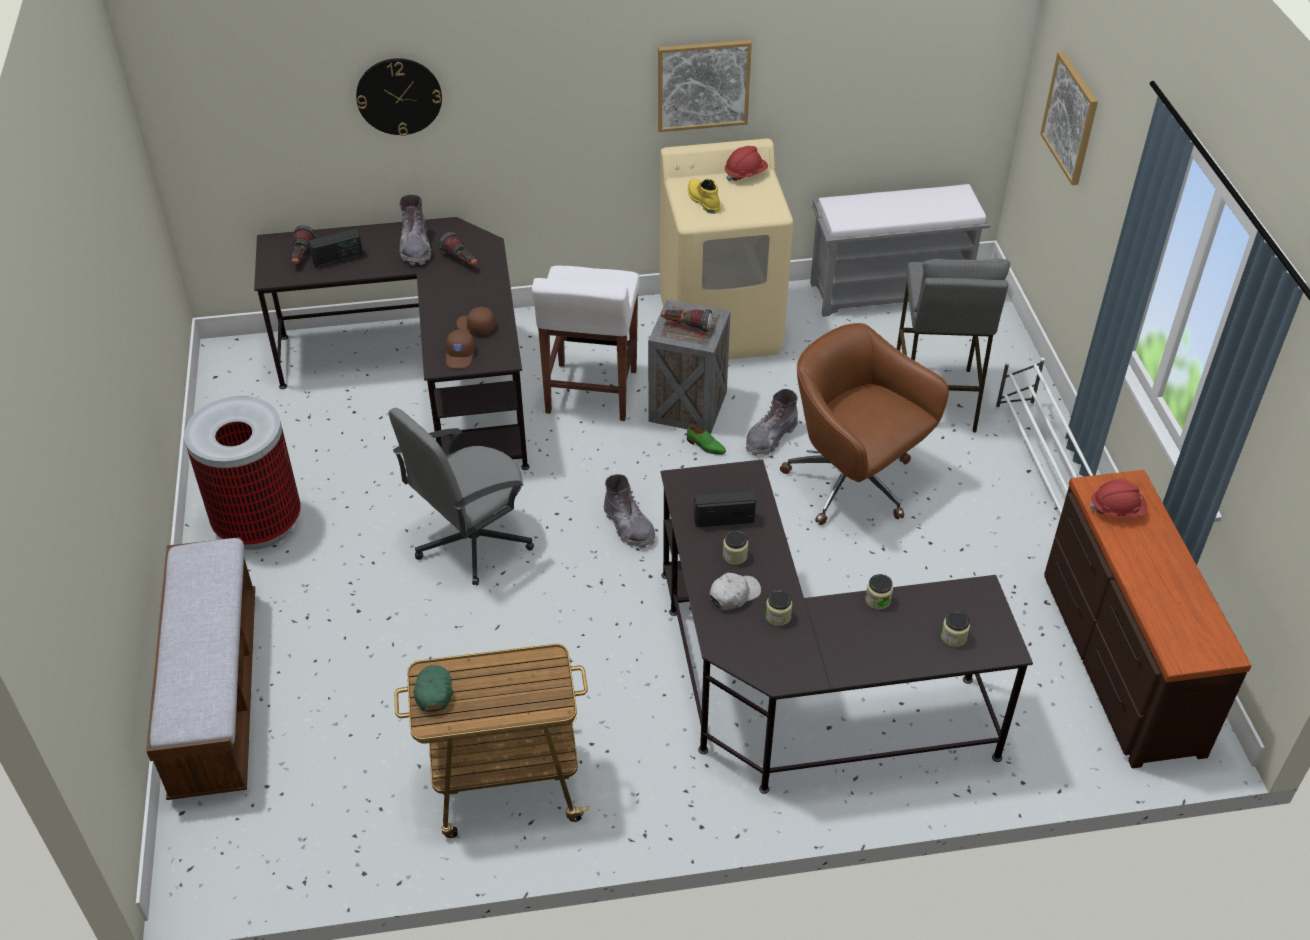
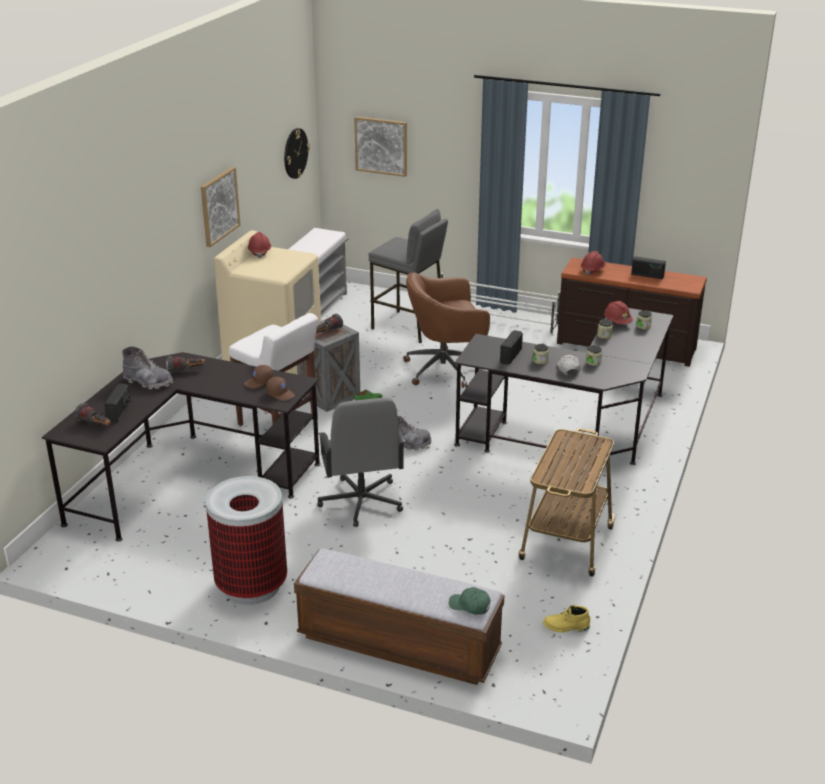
camera: 60 degrees left, 15 degrees down
wall clock [356,58,442,136] -> wall clock moved to [284,128,310,179]
green cap [414,665,453,712] -> green cap moved to [449,587,491,614]
yellow boot [687,179,721,214] -> yellow boot moved to [543,605,590,633]
grey boot [746,389,798,456] -> none
none -> red hard hat [604,301,633,324]
none -> radio [631,256,666,279]

